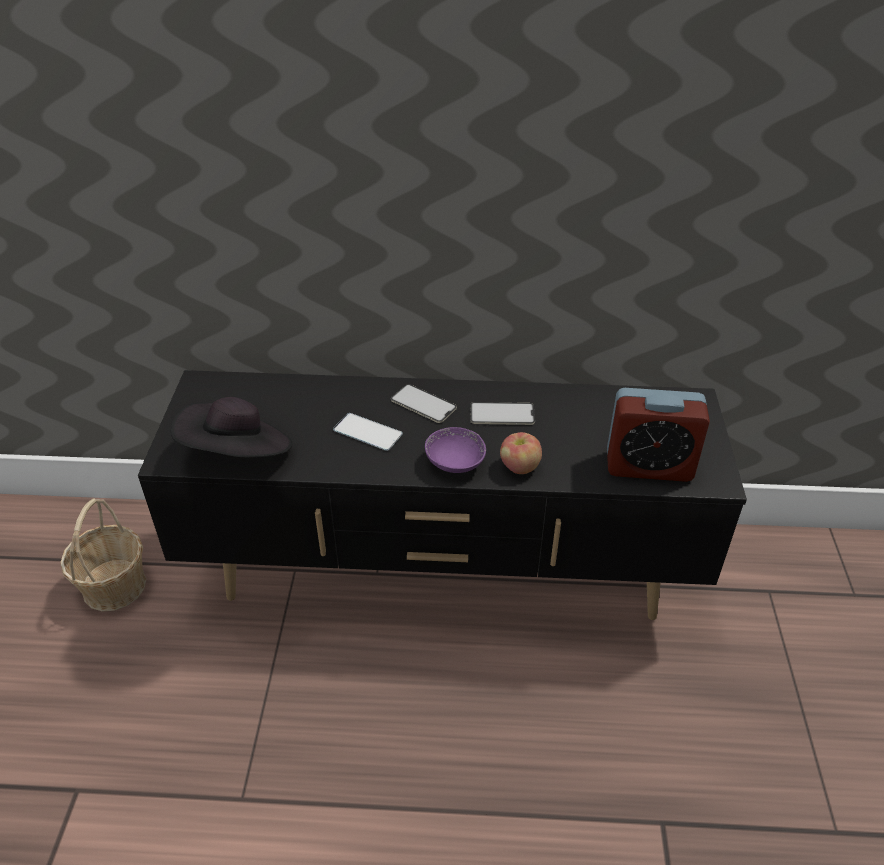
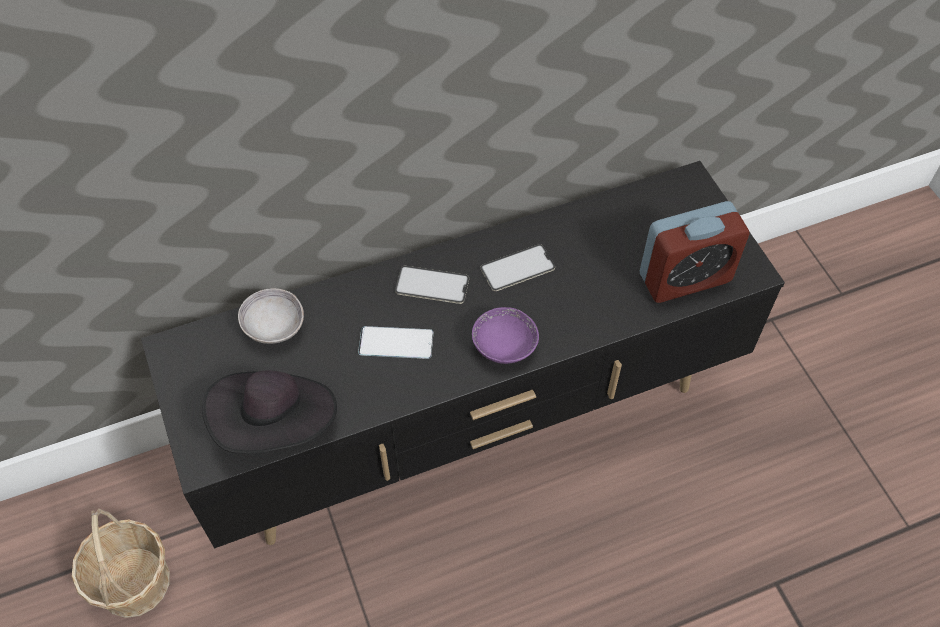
camera: 25 degrees left, 15 degrees up
apple [500,432,542,474] -> none
none -> grey bowl [238,288,304,344]

